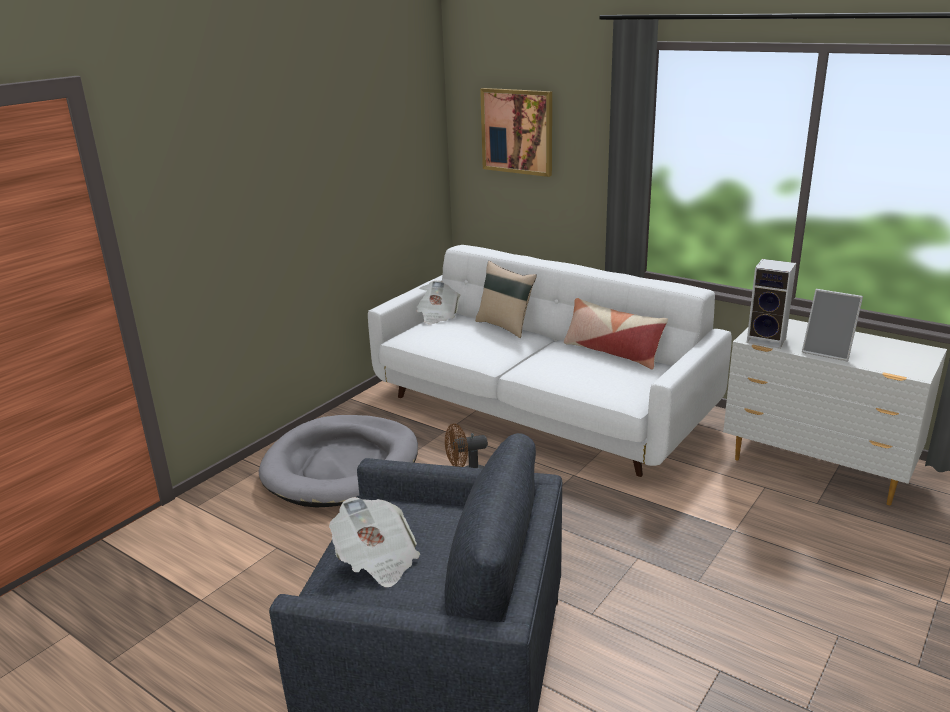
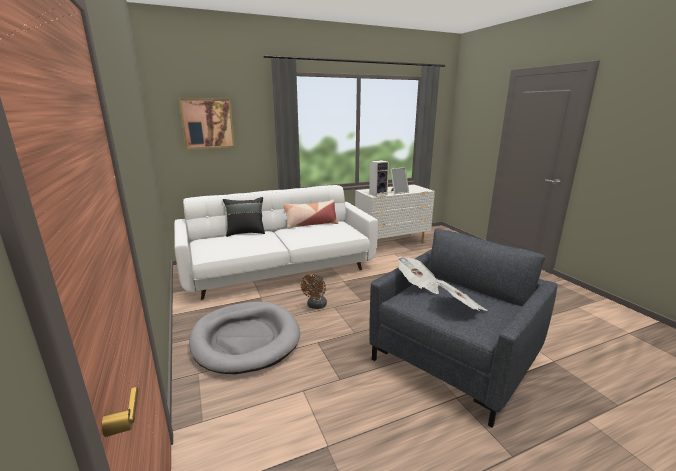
camera: 60 degrees left, 5 degrees down
newspaper [416,281,460,324] -> newspaper moved to [398,257,439,294]
beige pillow [475,261,537,338] -> black pillow [223,197,265,237]

